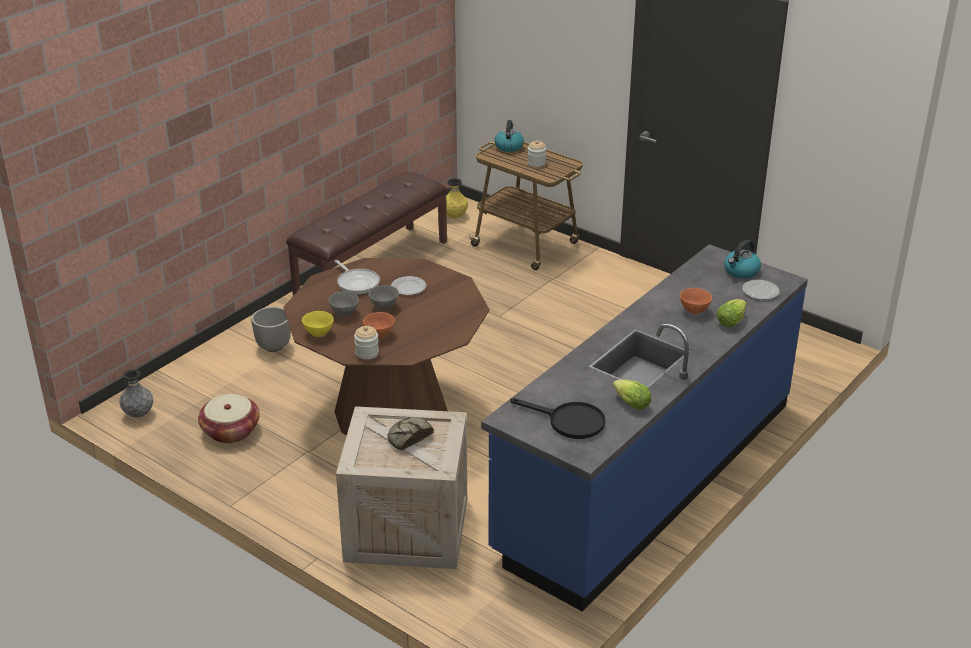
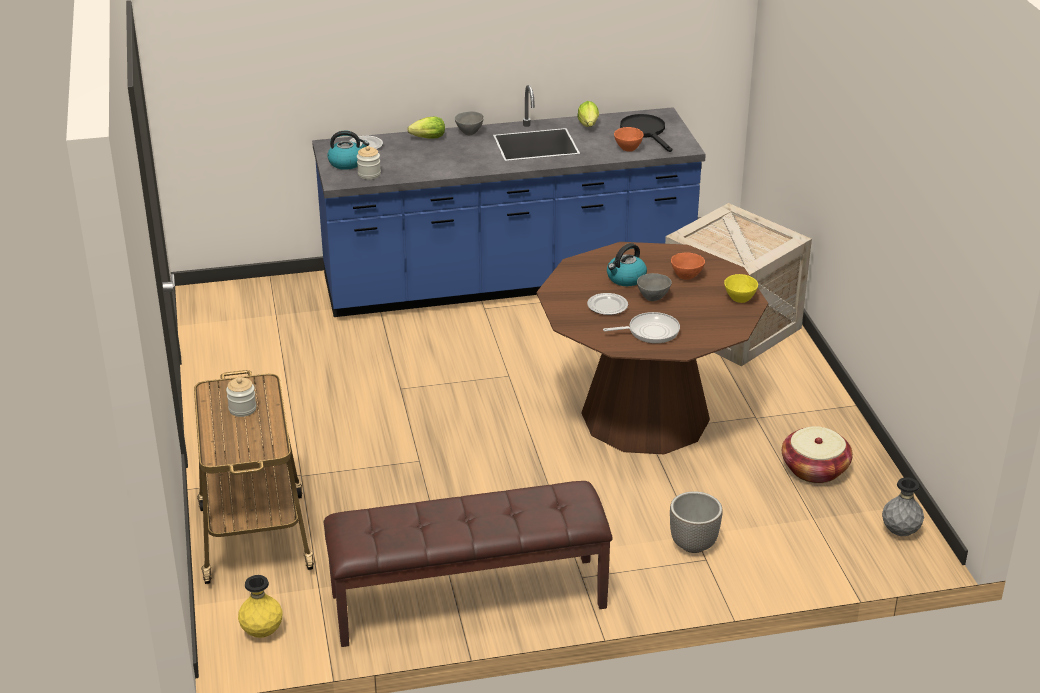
camera: 140 degrees left, 0 degrees up
grey bowl [329,291,359,317] -> grey bowl moved to [455,111,484,135]
frying pan [335,260,380,294] -> frying pan turned 75 degrees clockwise [603,312,680,343]
jar [354,326,379,360] -> jar moved to [357,146,381,179]
bread [387,417,434,450] -> none
kettle [495,120,524,152] -> kettle moved to [607,243,647,286]
orange bowl [680,288,712,314] -> orange bowl moved to [614,127,644,152]

